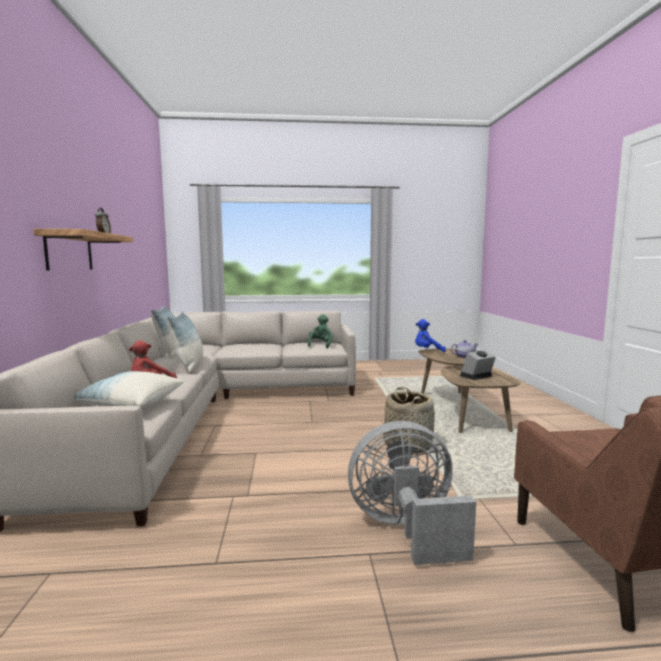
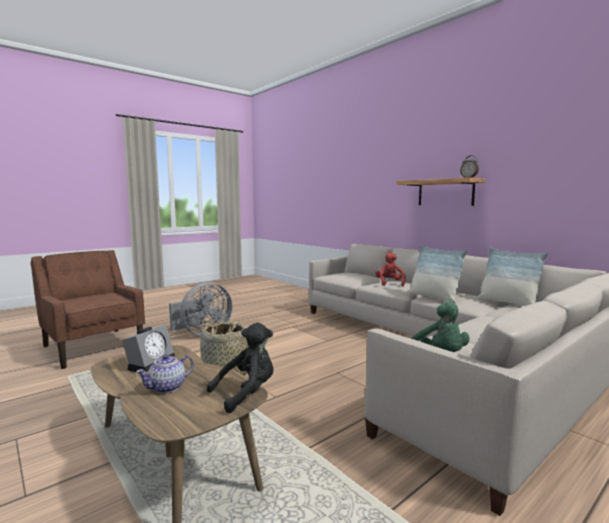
camera: 145 degrees right, 0 degrees up
pillow [75,371,184,408] -> none
blue plush toy [415,319,446,352] -> black plush toy [207,323,274,413]

